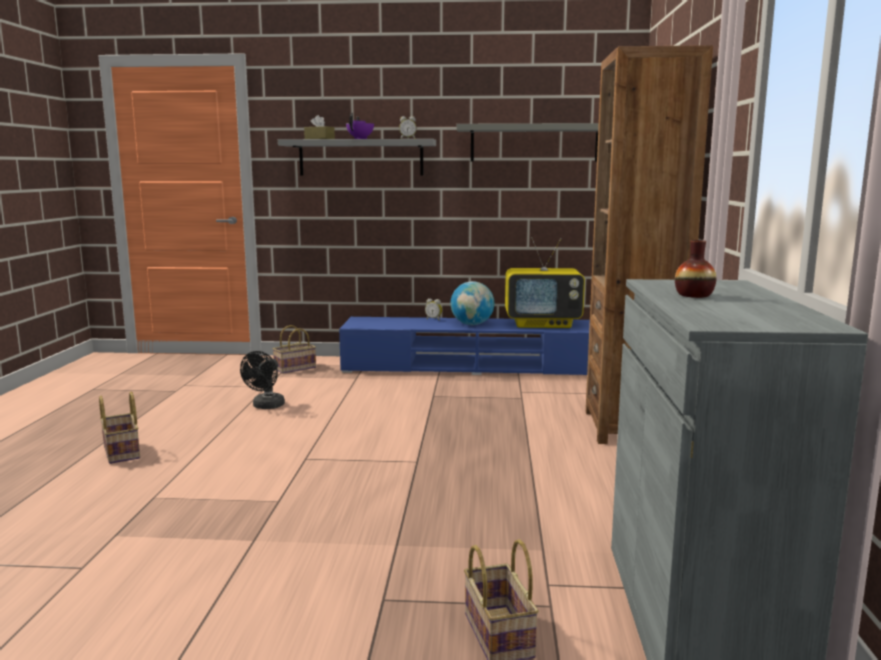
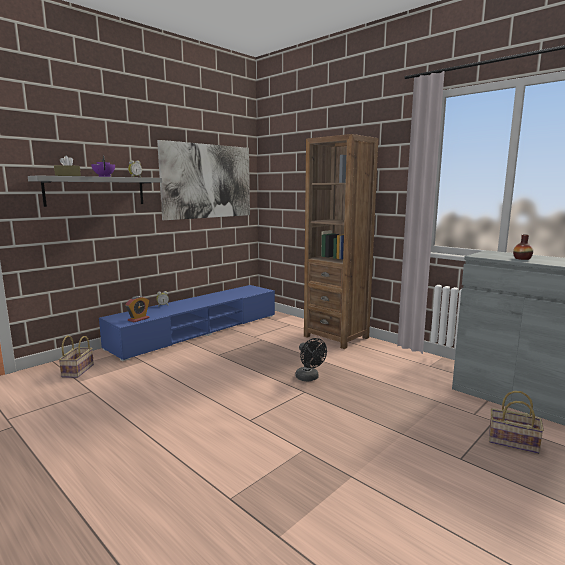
camera: 50 degrees left, 0 degrees up
basket [99,392,140,464] -> none
black fan [240,351,285,409] -> black fan moved to [295,338,327,381]
globe [451,281,494,325] -> none
grey shelf [456,123,599,162] -> picture [157,140,250,220]
television [505,237,585,328] -> none
none -> alarm clock [125,296,150,322]

